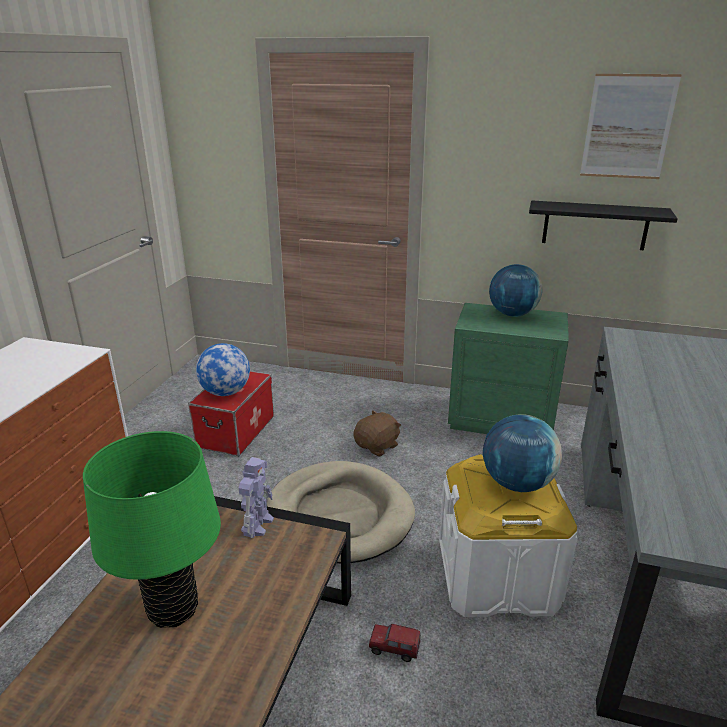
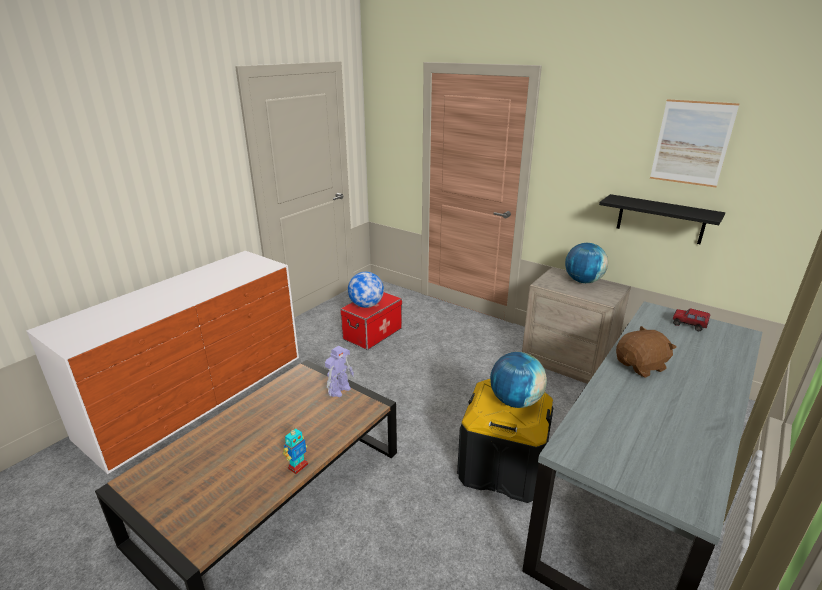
camera: 20 degrees right, 0 degrees up
green table lamp [83,431,221,628] -> none
beige dog bed [267,461,415,563] -> none
brown plush toy [353,410,401,457] -> brown plush toy moved to [616,326,677,378]
toy truck [369,624,421,662] -> toy truck moved to [673,308,710,331]
white storage box [439,455,577,617] -> black storage box [457,379,554,503]
green nightstand [448,303,569,434] -> beige nightstand [522,267,631,384]
none -> toy robot [283,427,308,474]

